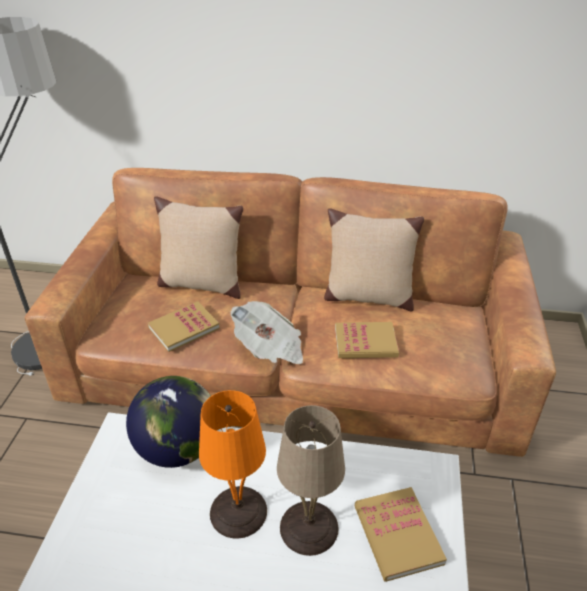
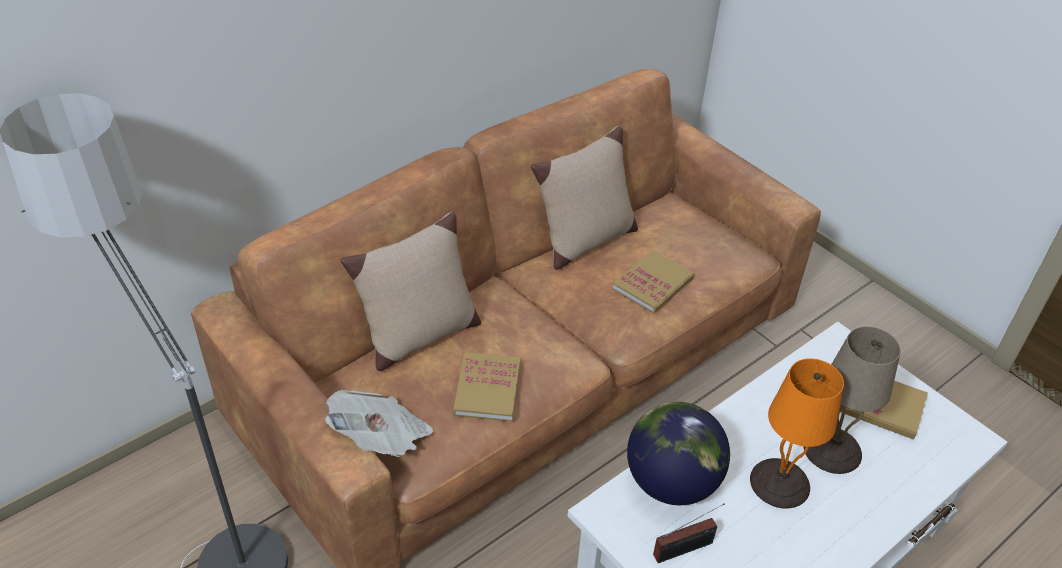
camera: 50 degrees left, 5 degrees up
newspaper [230,301,303,364] -> newspaper moved to [324,390,433,457]
none -> radio [653,504,724,563]

